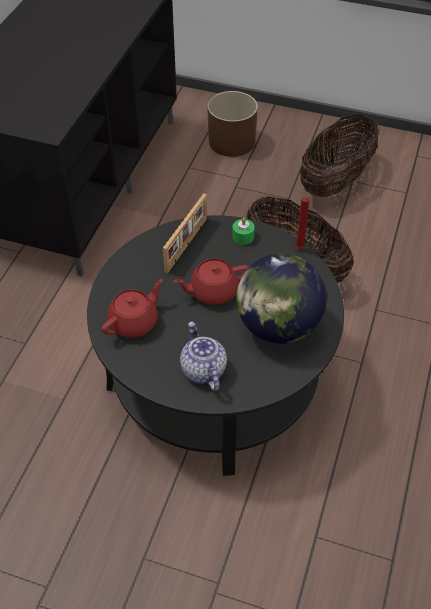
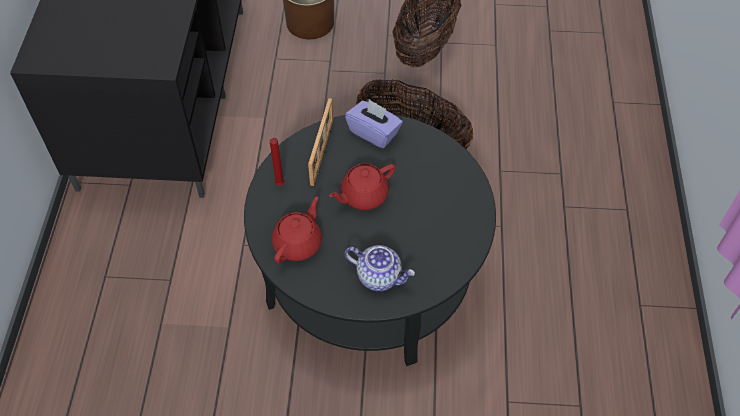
camera: 15 degrees left, 5 degrees up
teapot [180,322,227,391] -> teapot turned 150 degrees clockwise [345,245,415,291]
green candle [232,218,255,245] -> purple tissue box [345,99,403,149]
globe [236,254,327,344] -> none
red candle [295,196,309,249] -> red candle moved to [270,138,284,186]

